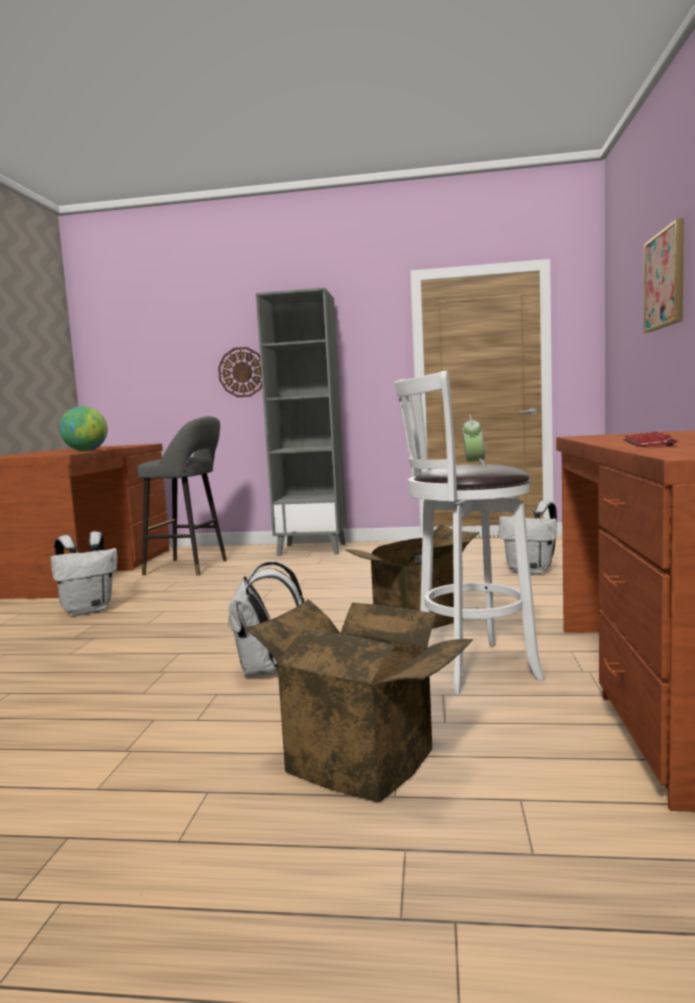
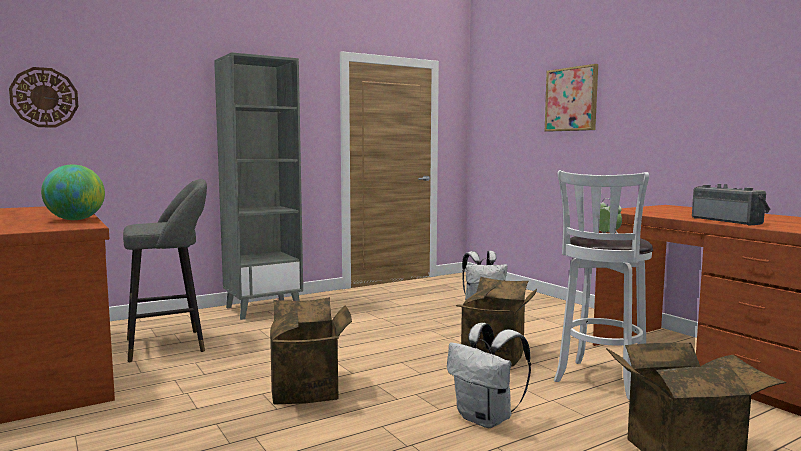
camera: 40 degrees left, 0 degrees up
white backpack [50,531,117,616] -> none
wall clock [218,347,262,397] -> wall clock moved to [9,67,78,128]
keyboard [623,431,678,447] -> radio [692,184,770,225]
none -> cardboard box [270,297,352,404]

